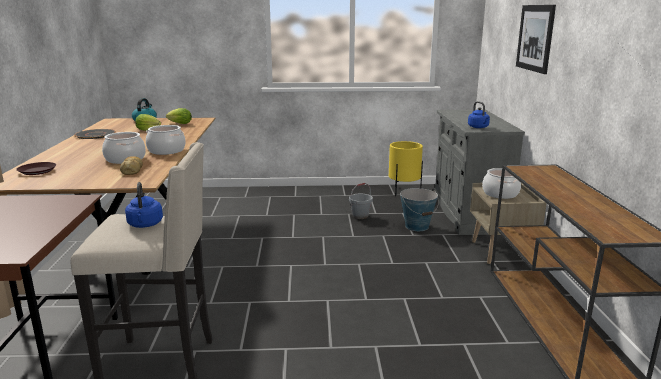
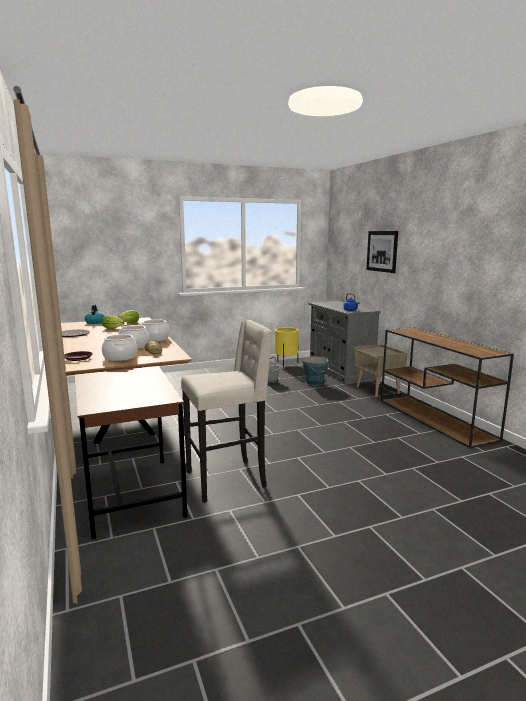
camera: 20 degrees left, 5 degrees down
blue kettle [125,182,163,228] -> none
cooking pot [482,168,521,199] -> cooking pot moved to [102,334,137,361]

